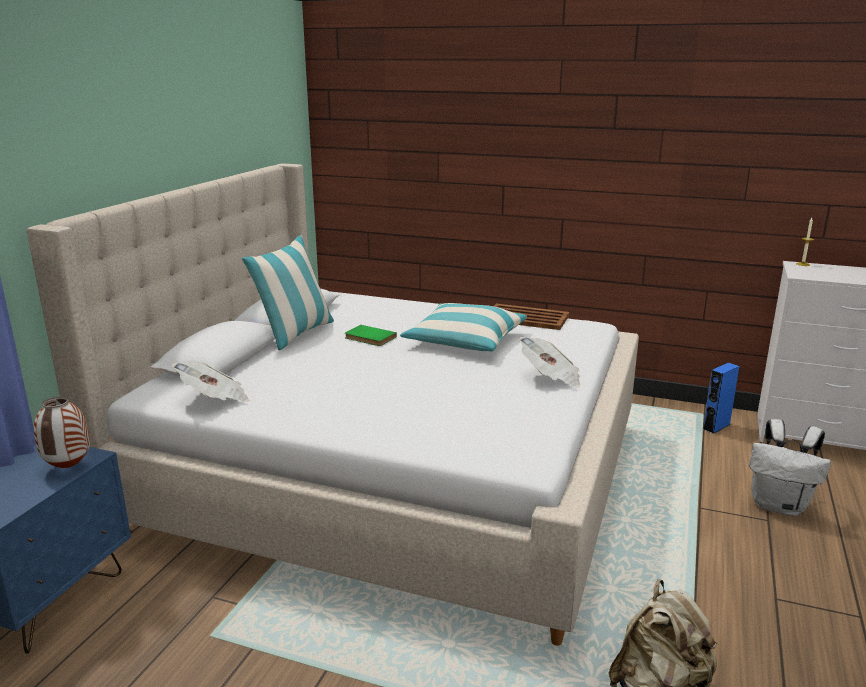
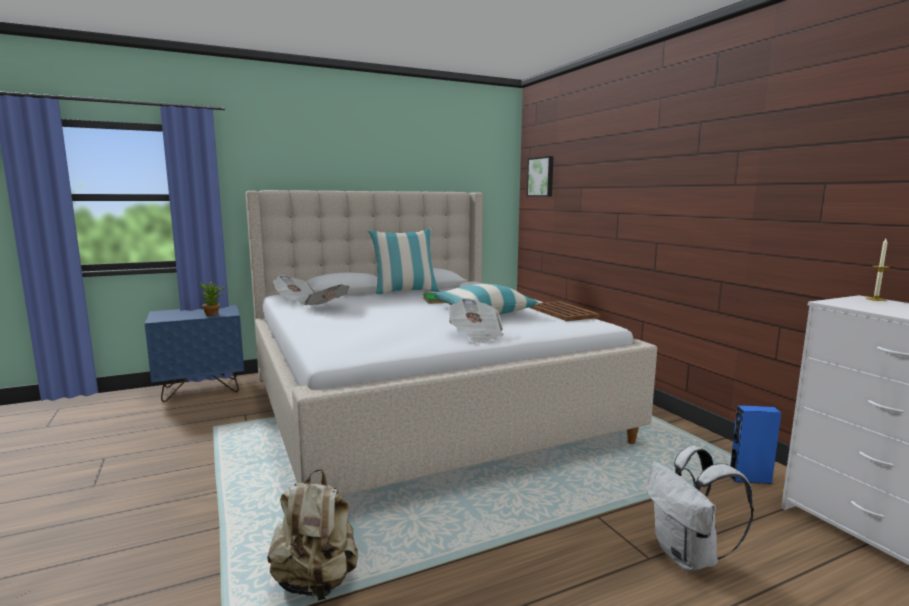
camera: 45 degrees right, 10 degrees down
vase [34,396,90,468] -> potted plant [200,282,225,316]
none -> newspaper [304,284,350,305]
none -> picture [527,156,554,197]

